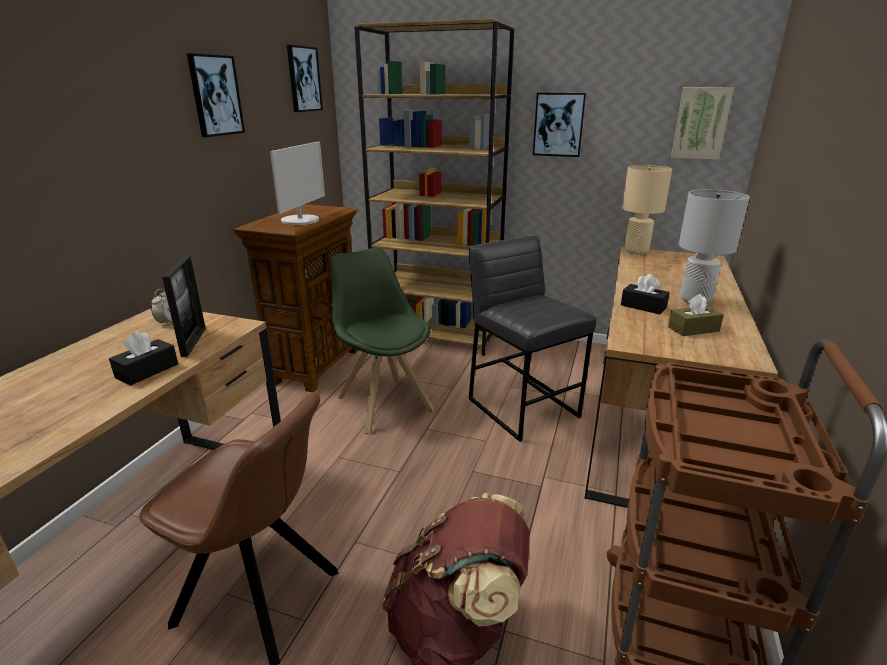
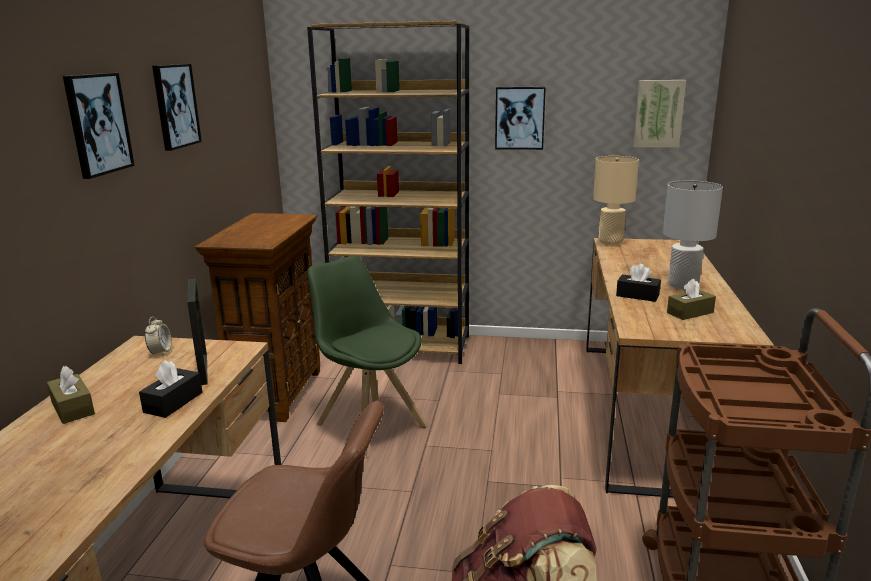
camera: 10 degrees left, 5 degrees down
monitor [270,141,325,225] -> none
picture [287,45,323,112] -> picture moved to [63,73,135,179]
grey stool [469,236,596,442] -> none
none -> brown tissue box [47,366,95,424]

